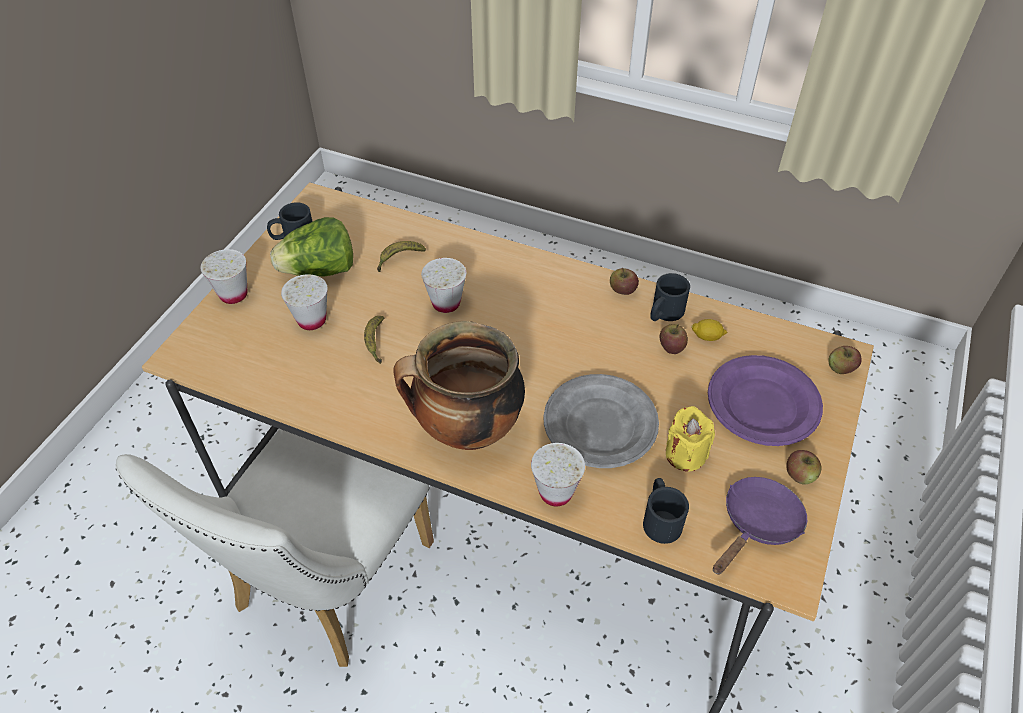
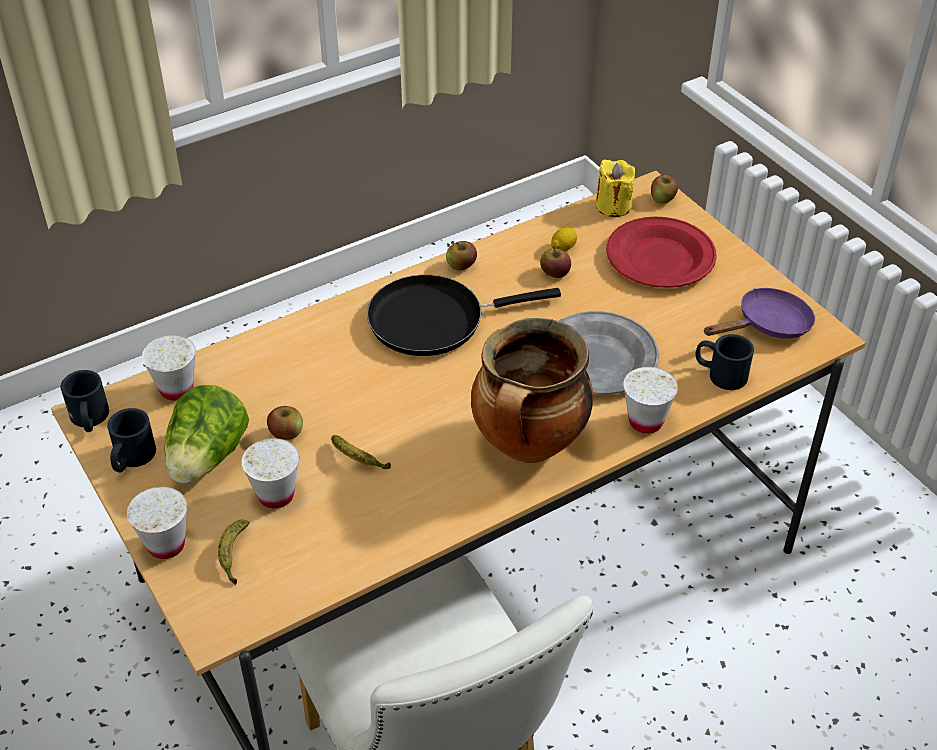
camera: 55 degrees left, 5 degrees down
banana [377,241,426,272] -> banana moved to [218,520,250,585]
white cup [421,258,466,313] -> white cup moved to [142,335,196,401]
black mug [650,273,690,321] -> black mug moved to [61,370,109,432]
yellow candle [666,406,715,472] -> yellow candle moved to [596,159,635,217]
purple plate [708,355,823,446] -> red plate [606,217,716,288]
purple frying pan [713,477,807,575] -> purple frying pan turned 75 degrees clockwise [704,288,815,338]
apple [786,450,821,485] -> apple moved to [267,406,303,440]
none -> black frying pan [367,275,561,356]

